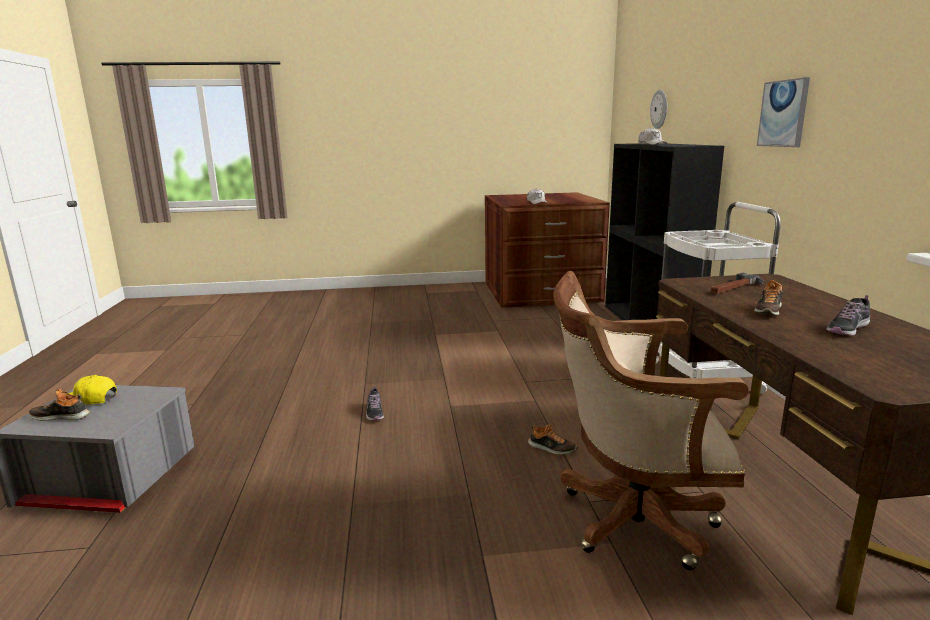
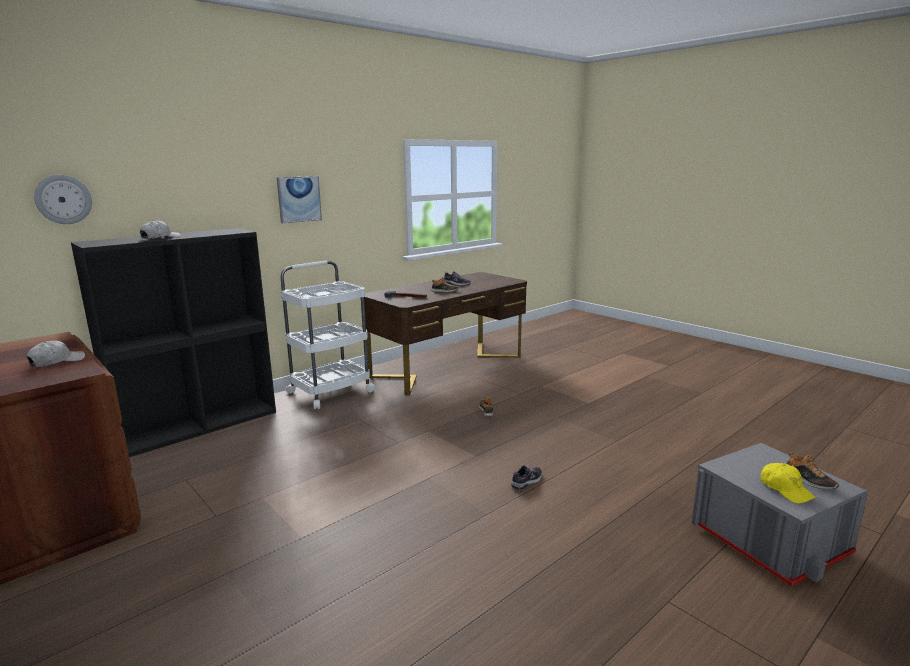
camera: 125 degrees left, 0 degrees up
office chair [553,271,749,570] -> none

